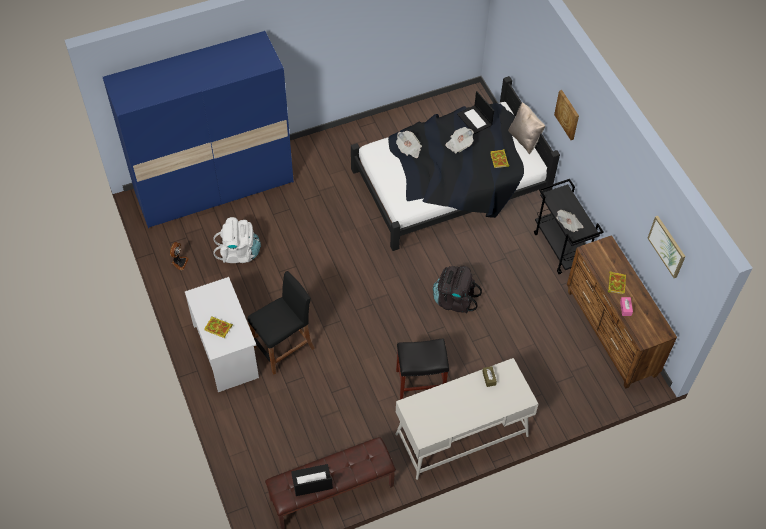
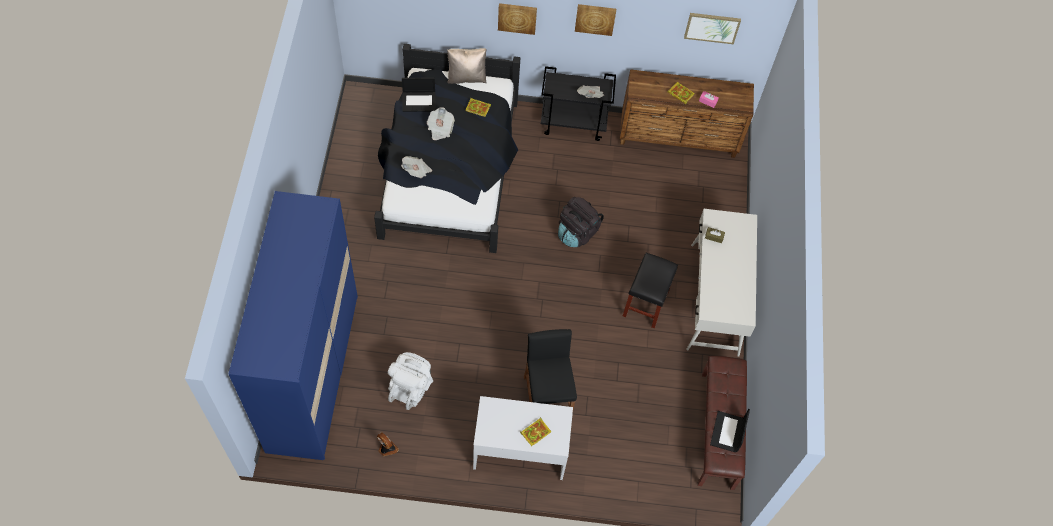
camera: 65 degrees left, 5 degrees up
none -> picture [575,4,616,36]

